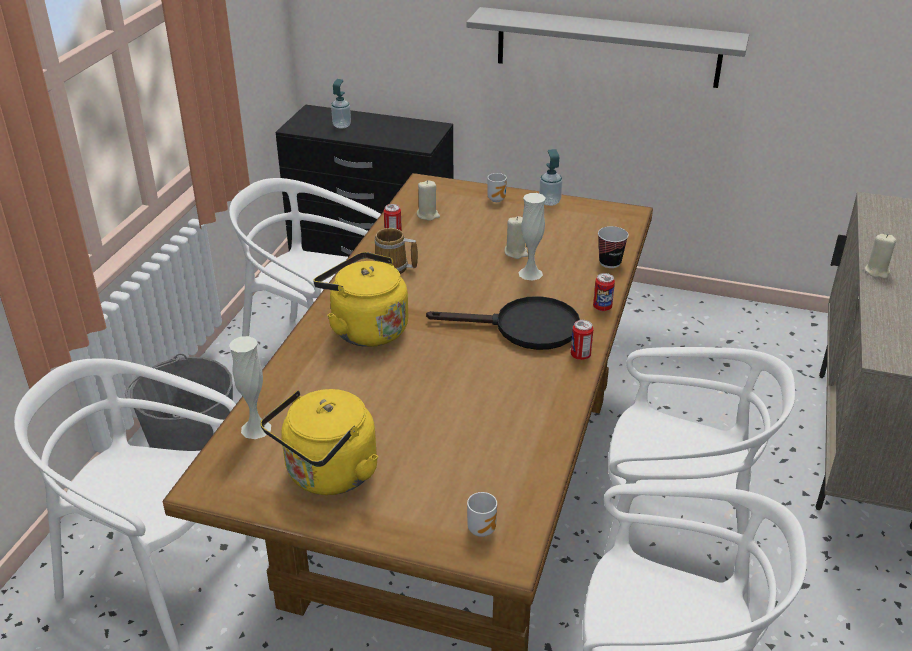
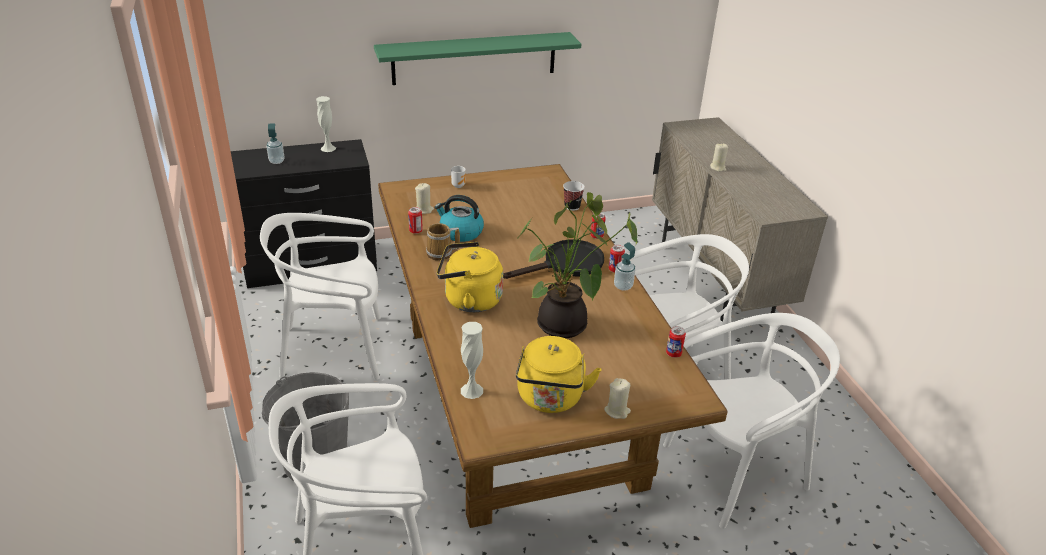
camera: 35 degrees left, 0 degrees up
grey shelf [466,7,749,88] -> green shelf [374,32,581,85]
mug [467,492,497,537] -> none
beige candle [505,216,528,259] -> beige candle moved to [604,378,631,419]
white vase [518,193,546,281] -> white vase moved to [316,96,336,152]
soap dispenser [539,149,562,206] -> soap dispenser moved to [614,242,635,291]
none -> kettle [435,195,484,242]
none -> potted plant [517,192,637,338]
none -> can [666,326,686,358]

